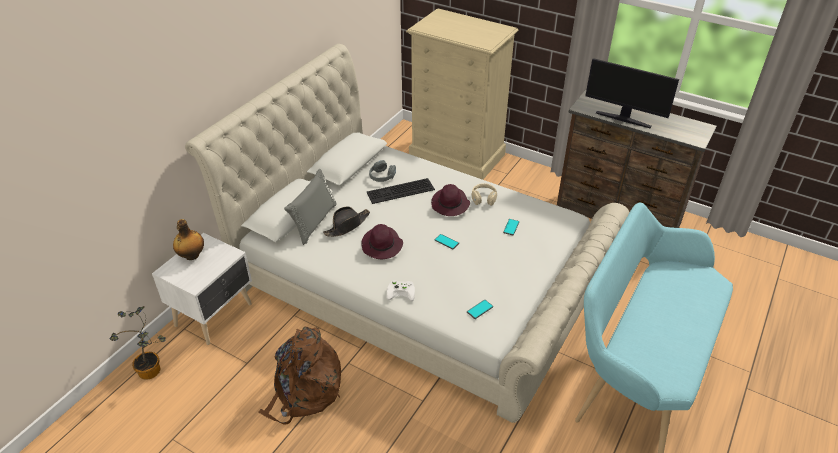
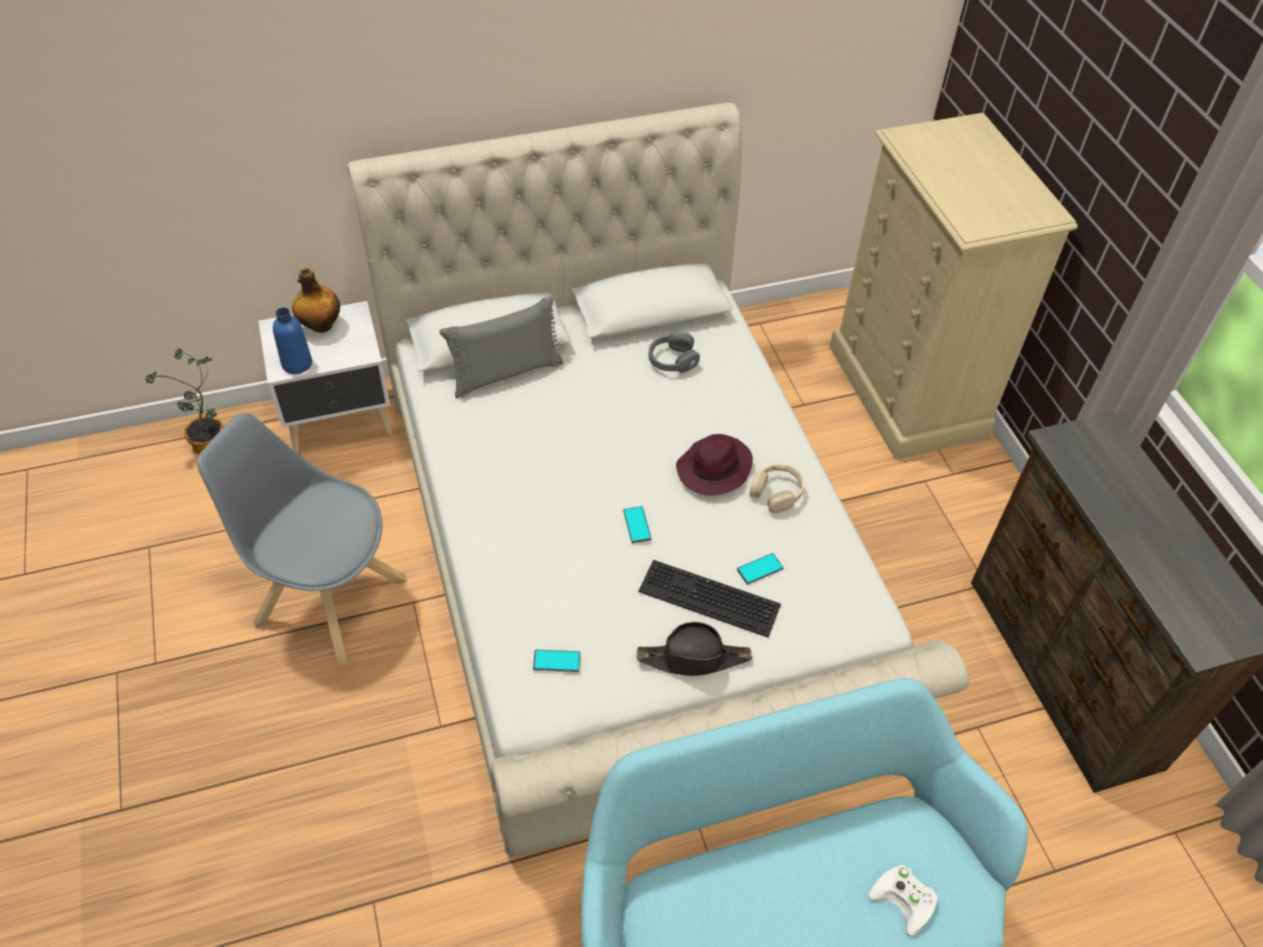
camera: 40 degrees right, 10 degrees up
brown backpack [258,326,341,425] -> grey chair [197,413,407,667]
black hat [323,207,370,237] -> black hat moved to [637,622,752,676]
purple hat [361,224,403,259] -> none
keyboard [367,178,435,204] -> keyboard moved to [638,560,781,638]
white game controller [387,280,415,302] -> white game controller moved to [868,865,938,937]
monitor [585,58,679,128] -> none
none -> blue bottle [273,308,312,374]

